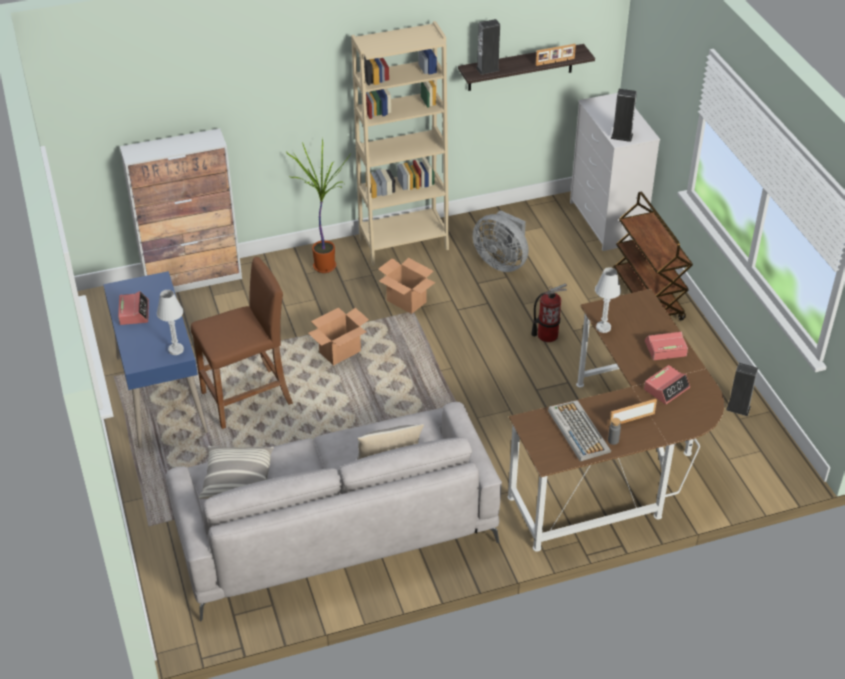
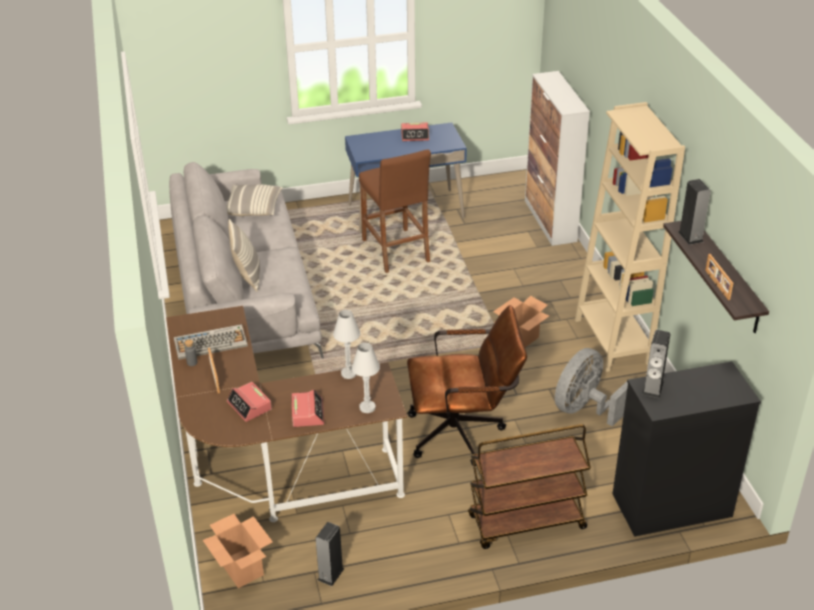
camera: 95 degrees right, 5 degrees down
white table lamp [157,290,184,355] -> white table lamp moved to [352,343,380,413]
potted plant [286,138,350,273] -> none
cardboard box [308,307,369,365] -> cardboard box moved to [203,514,273,588]
fire extinguisher [531,283,567,342] -> brown office chair [407,305,527,466]
white dresser [570,93,660,251] -> black dresser [613,361,761,537]

